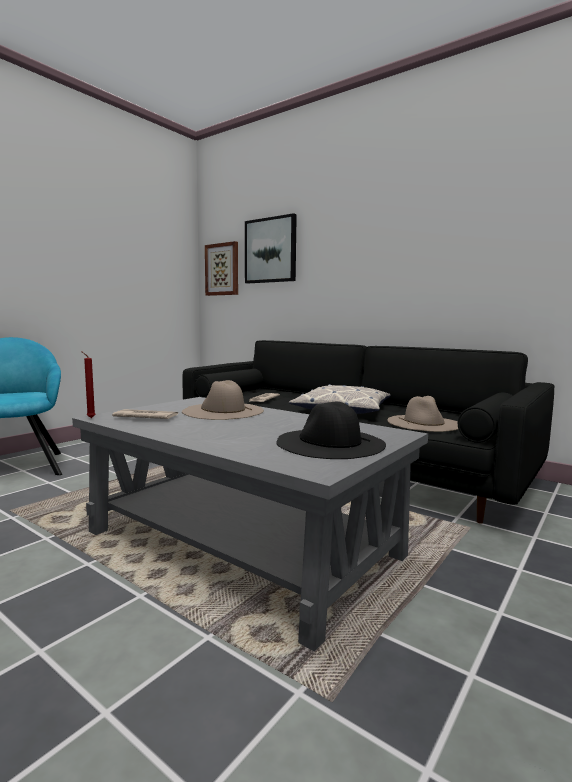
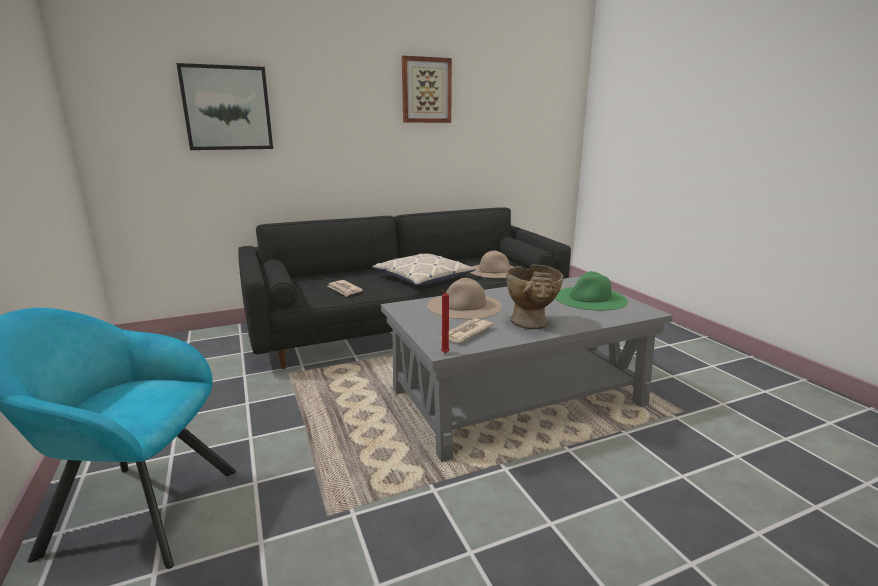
camera: 60 degrees left, 10 degrees up
picture [205,241,238,296] -> picture moved to [402,55,452,123]
black hat [276,402,386,459] -> green hat [555,271,628,310]
none -> beige vase [506,265,563,329]

